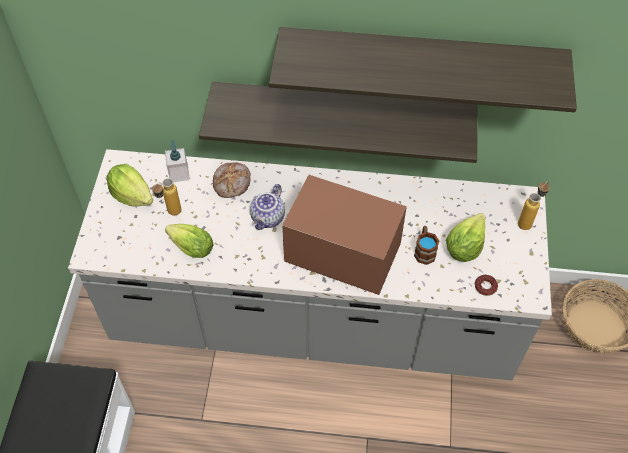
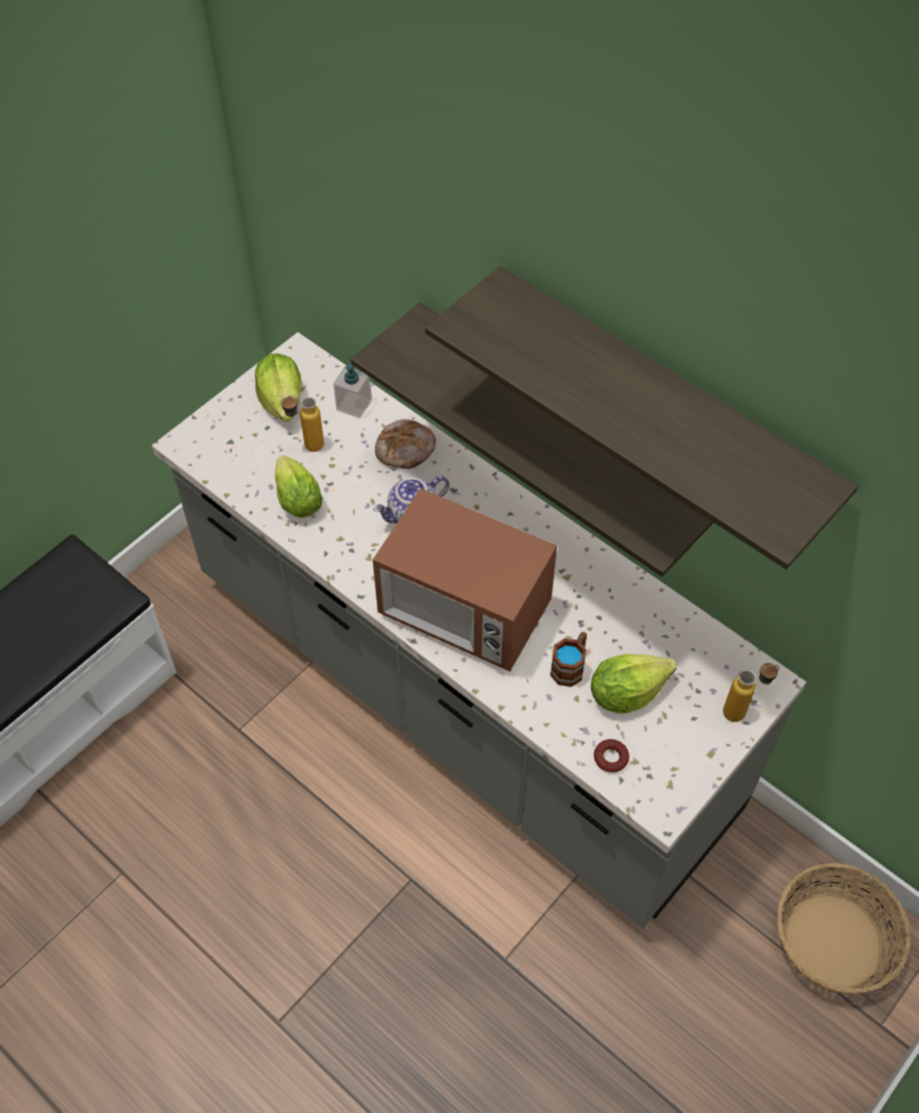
camera: 35 degrees right, 0 degrees up
microwave [282,175,407,295] -> microwave turned 150 degrees clockwise [373,488,557,671]

